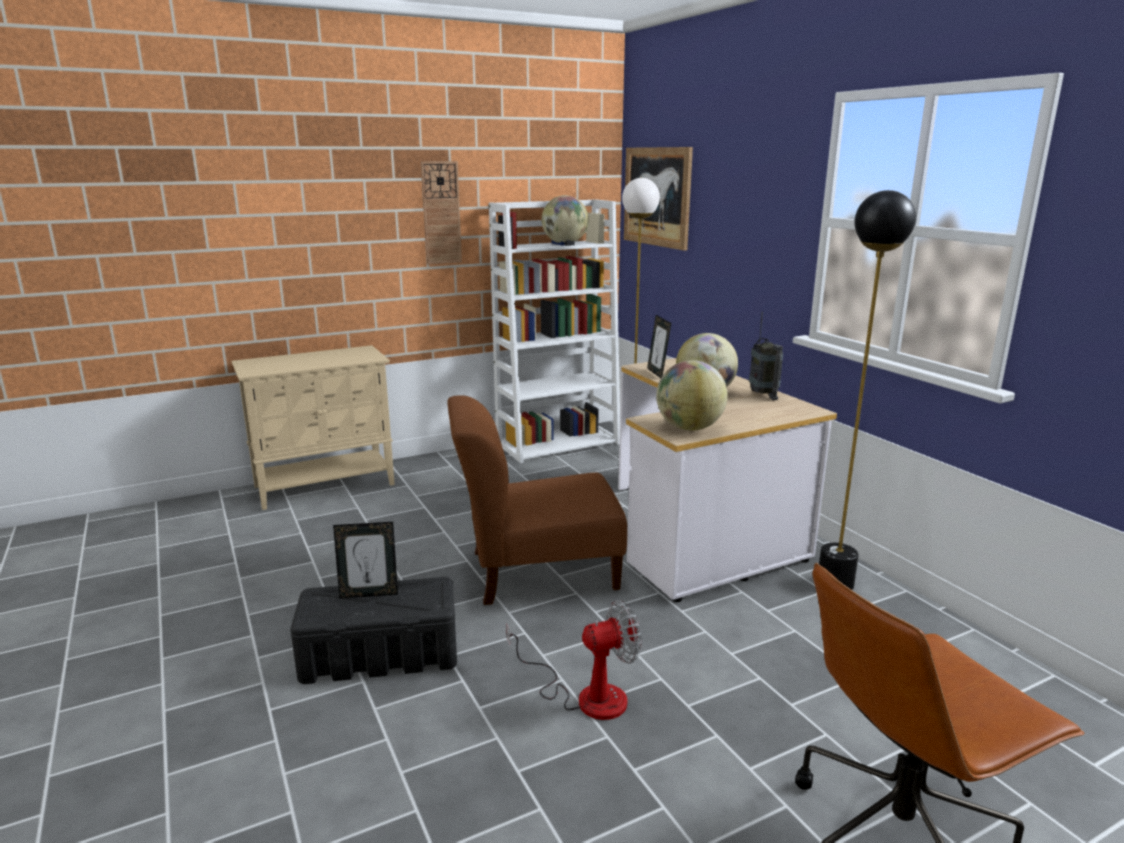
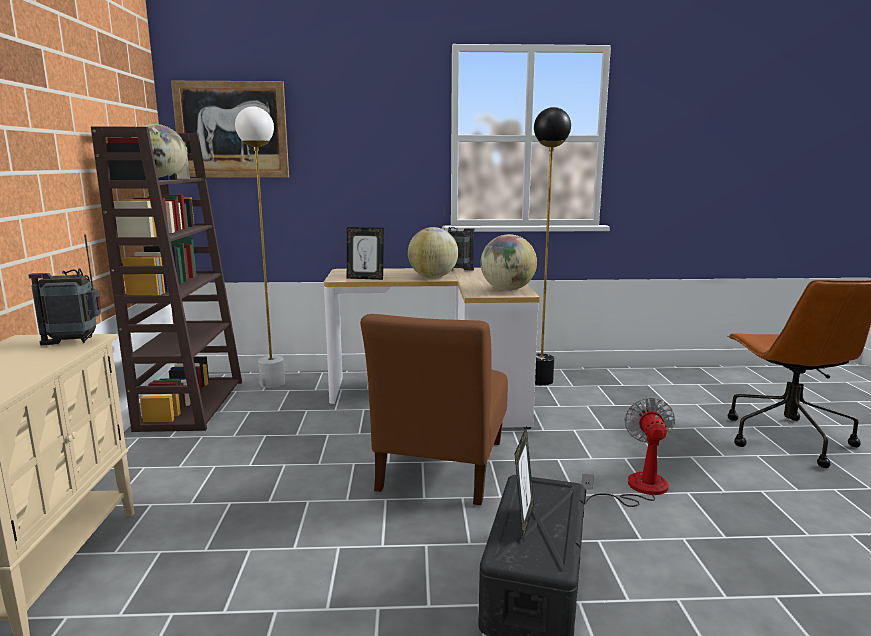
camera: 65 degrees left, 5 degrees down
wall clock [421,161,462,265] -> none
white bookcase [489,199,620,463] -> brown bookcase [91,127,242,432]
none -> radio [28,234,101,345]

